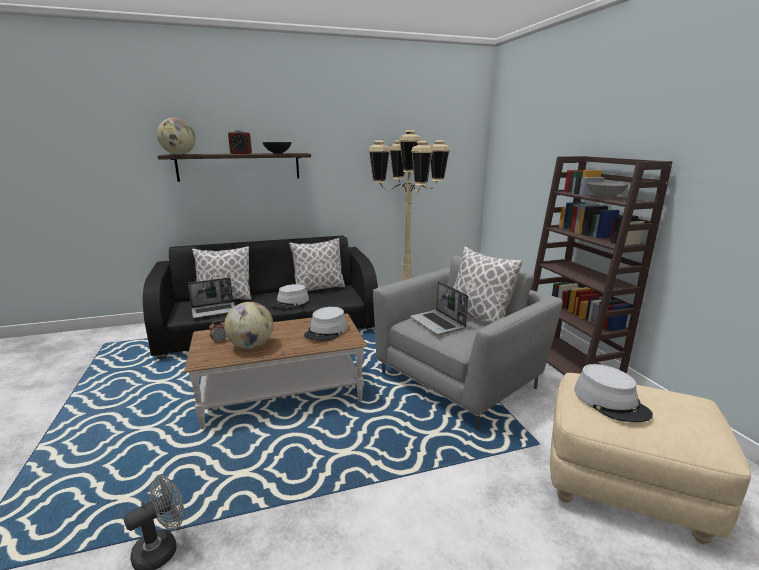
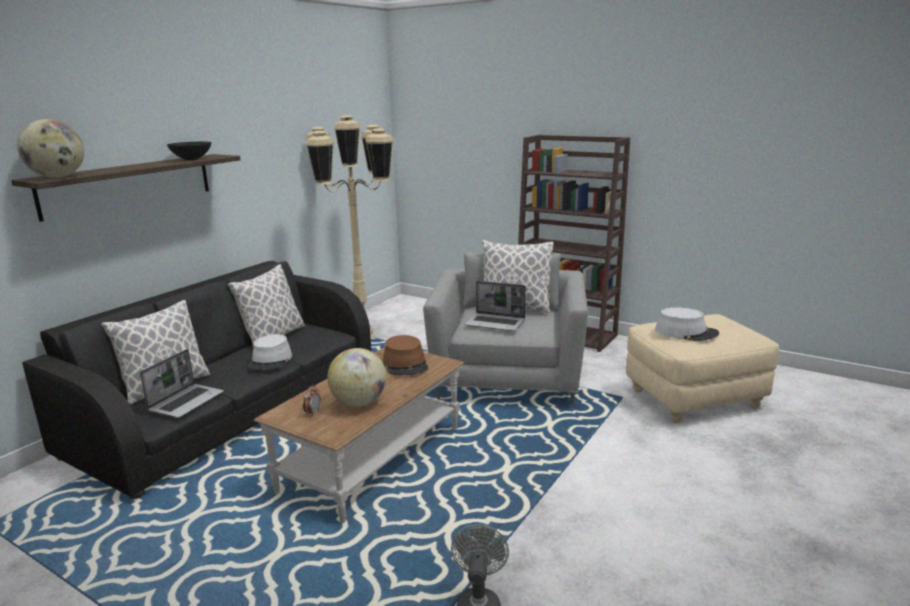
camera: 40 degrees left, 0 degrees up
alarm clock [228,130,252,154] -> none
grey hat [304,307,347,341] -> brown hat [383,335,428,375]
grey bowl [587,182,629,199] -> none

